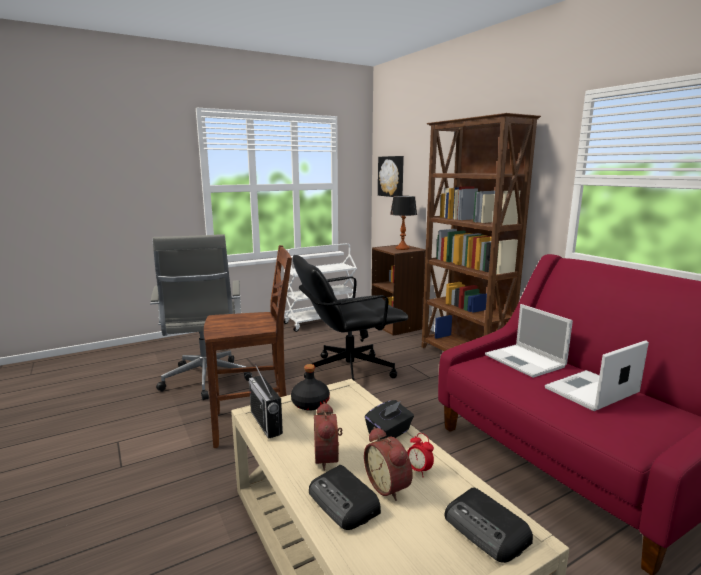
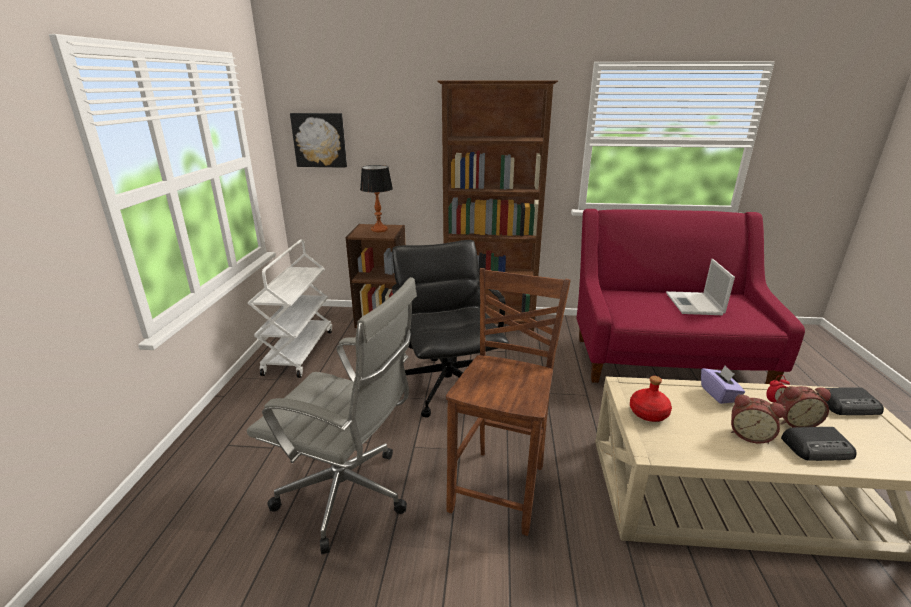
camera: 55 degrees left, 10 degrees up
radio [249,364,283,439] -> none
black bottle [291,364,330,411] -> red bottle [630,376,672,422]
black office chair [292,255,409,380] -> black office chair turned 150 degrees clockwise [392,240,509,418]
black tissue box [365,400,414,440] -> purple tissue box [701,366,745,404]
laptop [485,304,573,378] -> none

